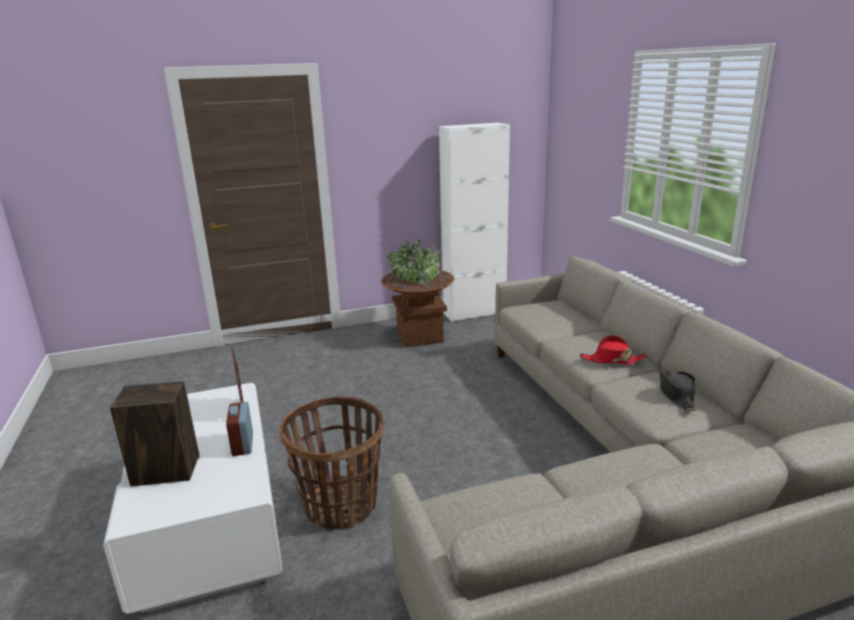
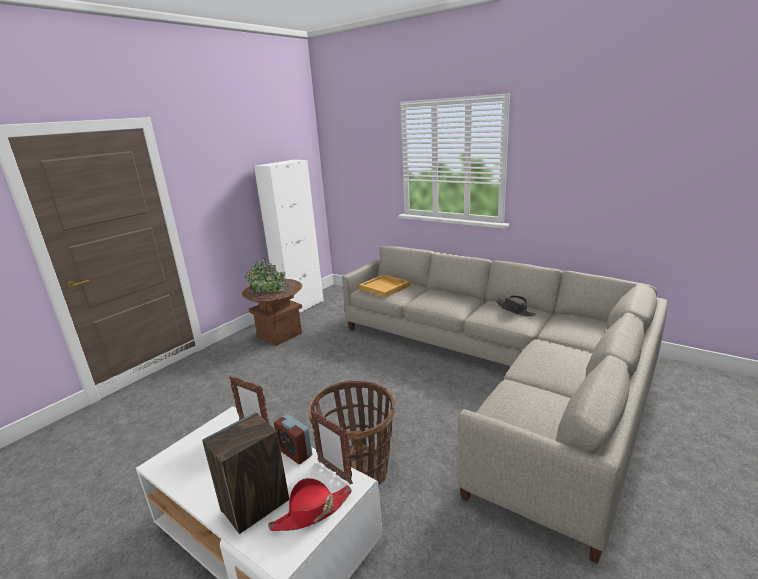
camera: 35 degrees left, 0 degrees up
red hat [580,335,648,364] -> red hat moved to [268,478,352,531]
none -> picture frame [310,410,353,485]
none -> beige tray [359,274,410,298]

